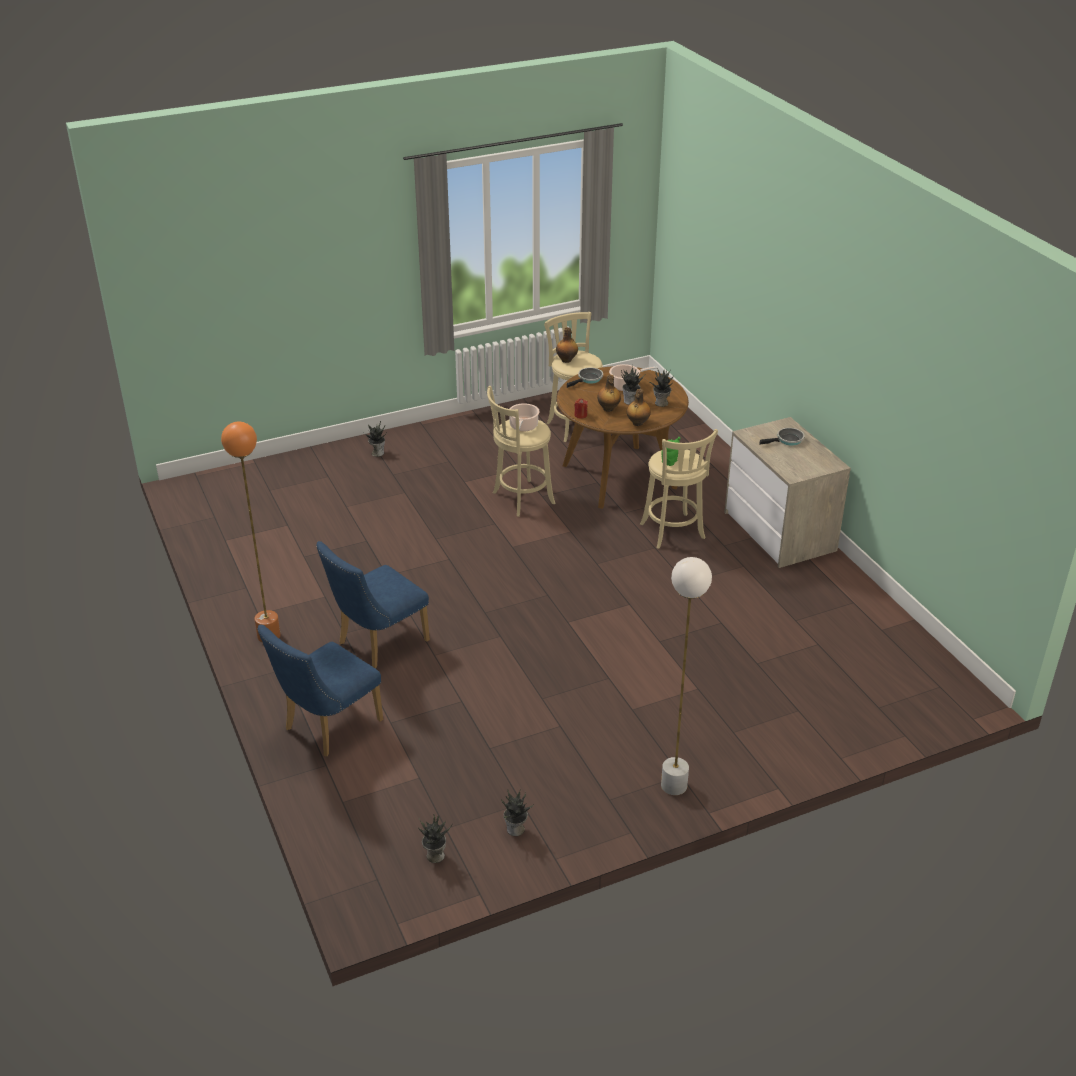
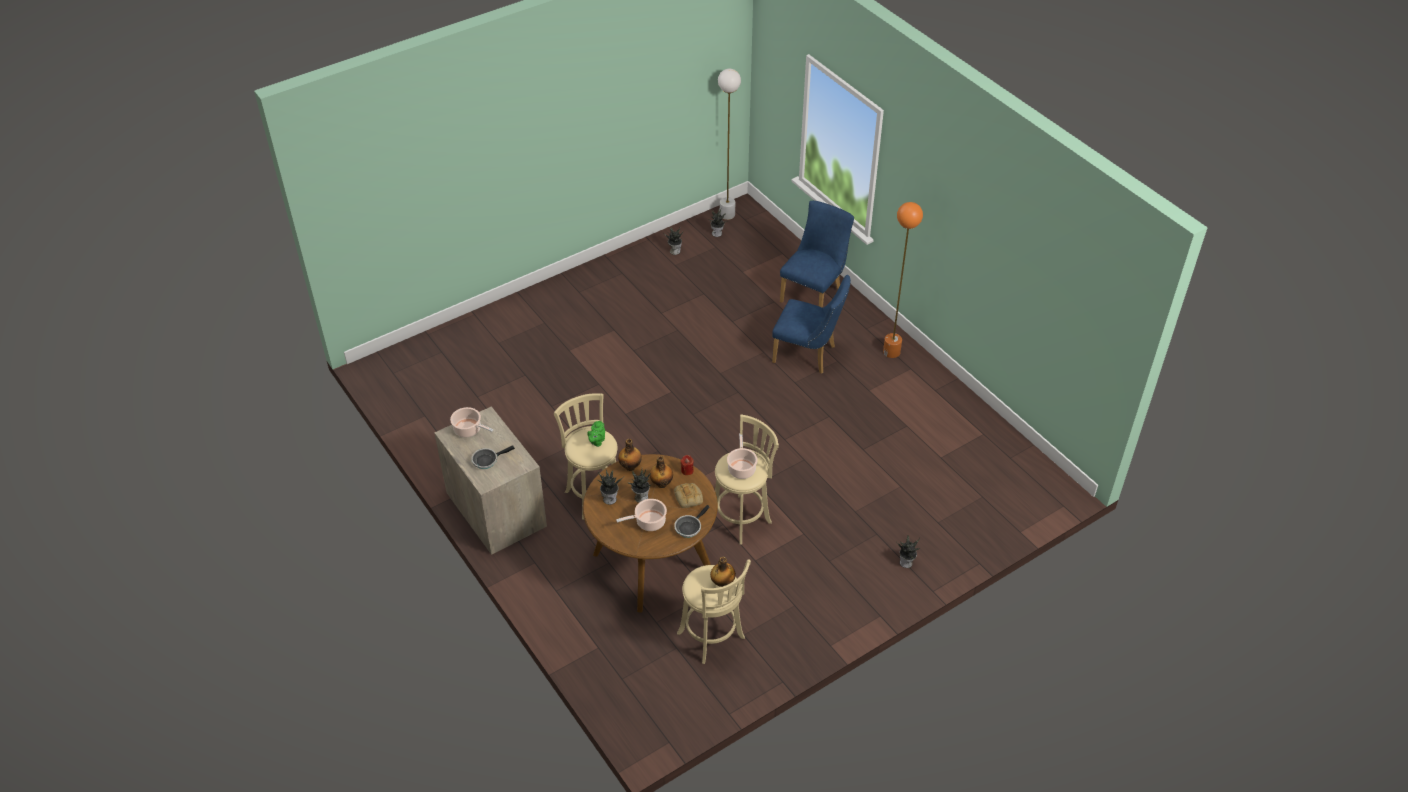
camera: 170 degrees right, 10 degrees up
blue chair [316,541,430,669] -> blue chair turned 75 degrees clockwise [772,275,851,374]
white floor lamp [661,557,712,795] -> white floor lamp moved to [718,69,741,220]
none -> cooking pot [450,407,493,437]
none -> bread [674,483,703,508]

